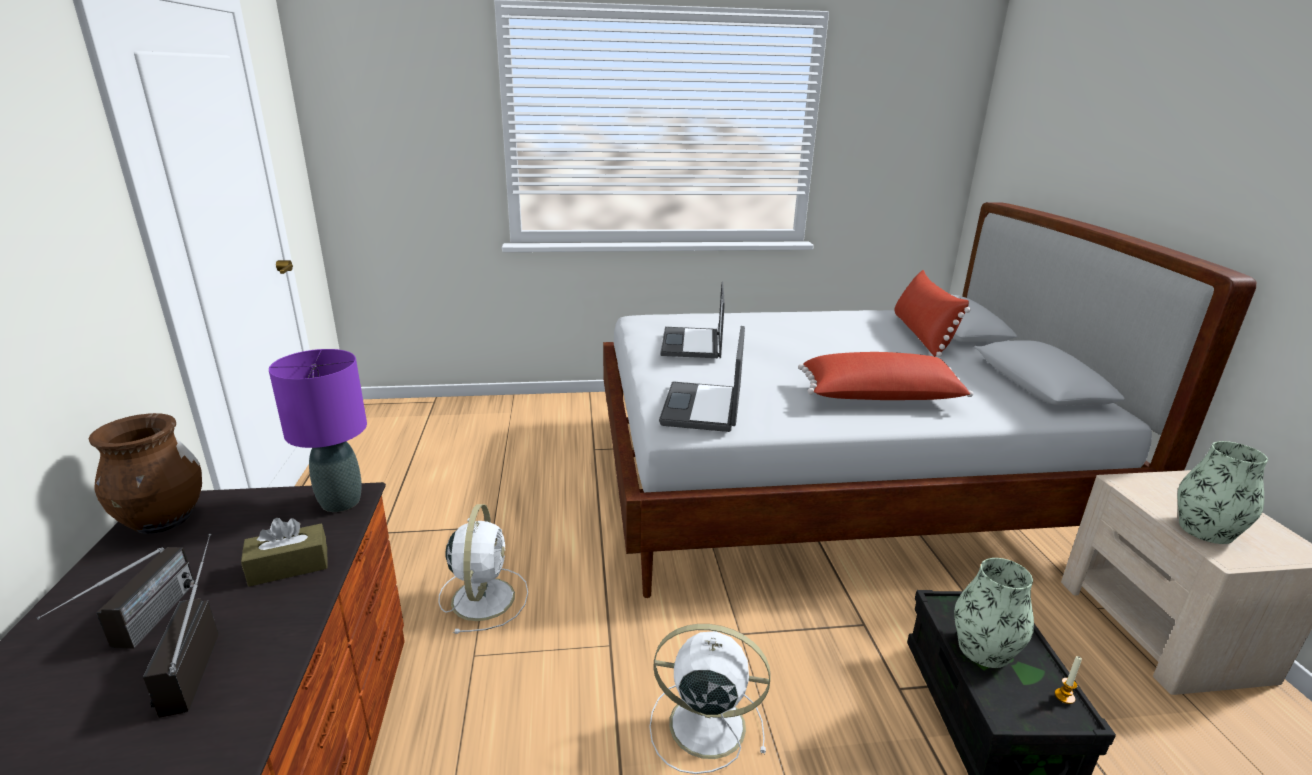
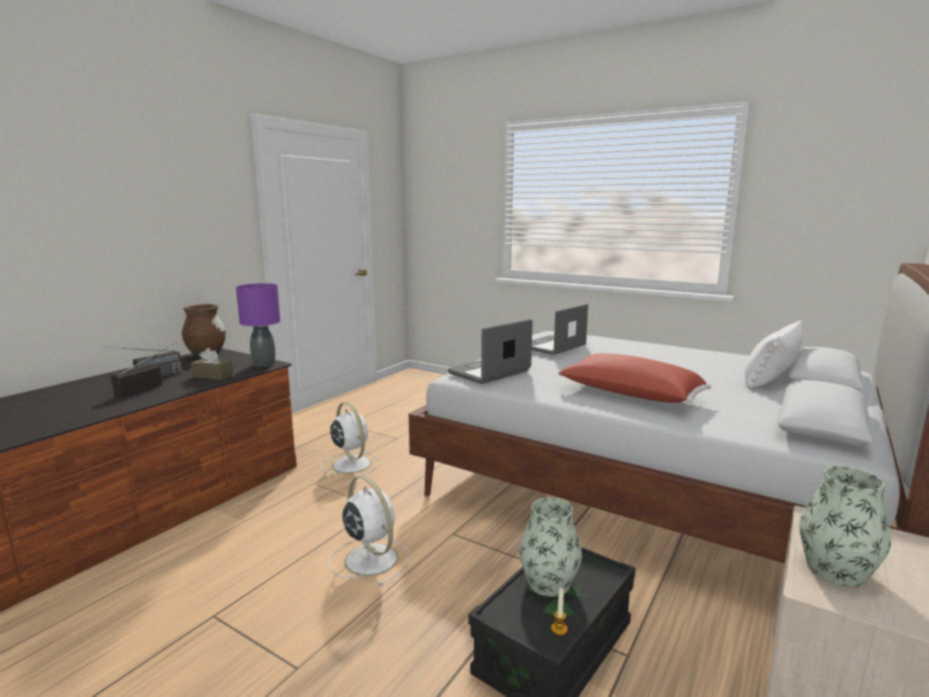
camera: 40 degrees right, 10 degrees down
white fan [439,504,528,634] -> white fan turned 75 degrees counterclockwise [321,402,380,478]
red pillow [894,270,971,357] -> white pillow [745,320,804,389]

